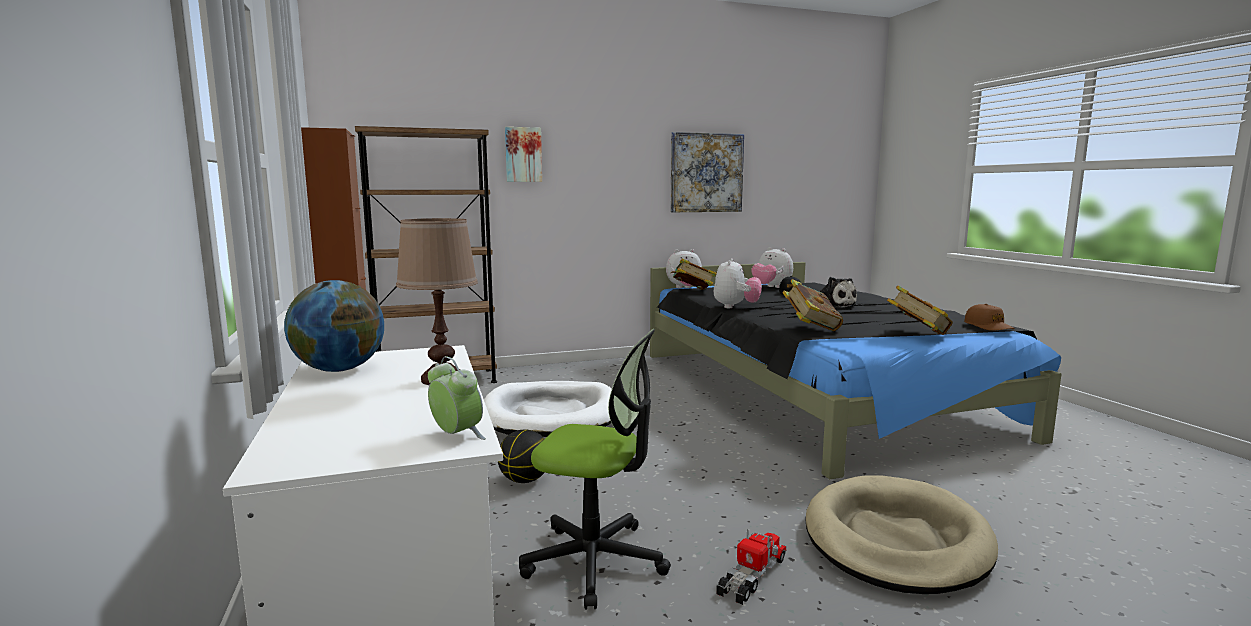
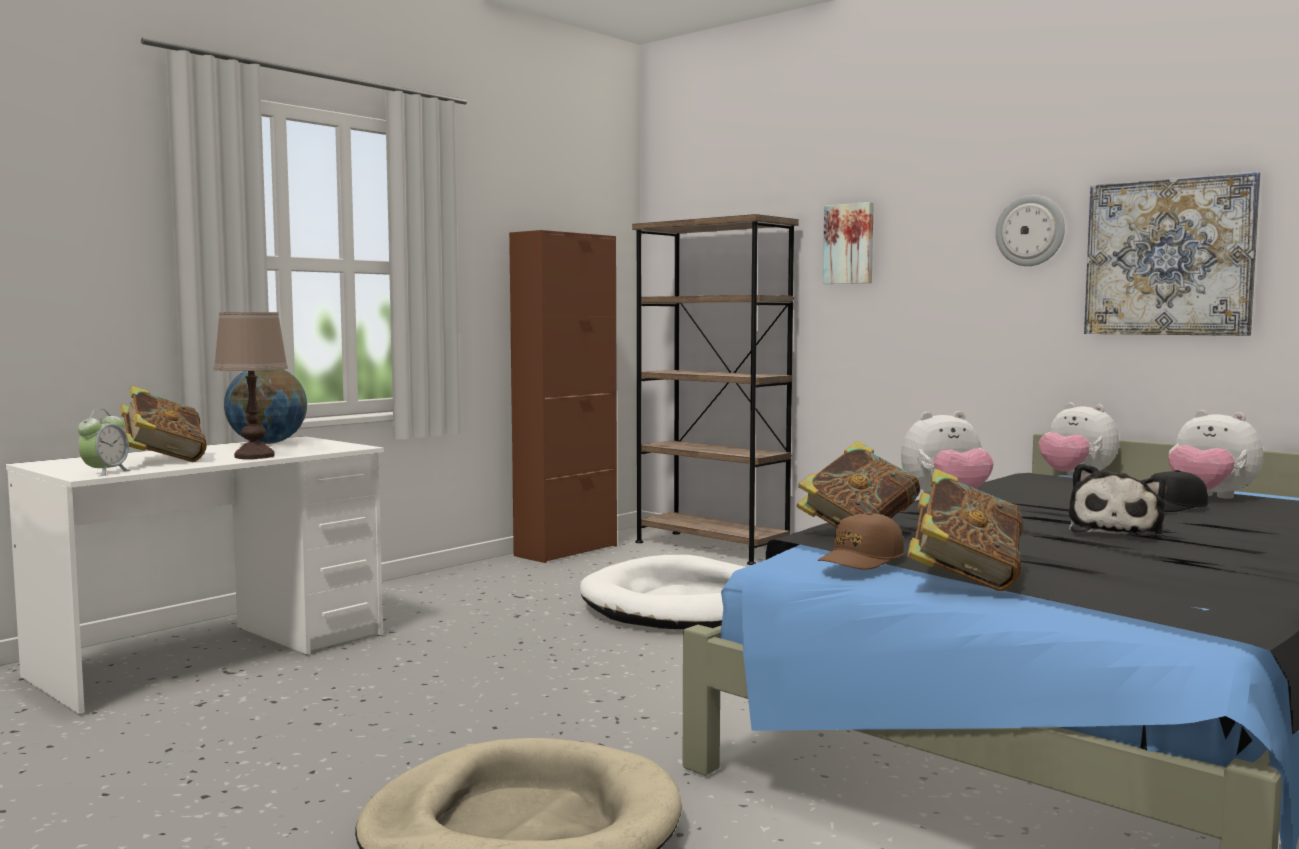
camera: 60 degrees right, 5 degrees down
basketball [498,430,545,483] -> none
office chair [519,329,671,609] -> none
book [671,258,717,290] -> book moved to [120,386,207,462]
toy truck [716,529,786,605] -> none
plush toy [752,247,793,288] -> plush toy turned 60 degrees counterclockwise [1168,410,1263,499]
brown cap [964,304,1015,331] -> brown cap moved to [818,512,904,570]
none -> wall clock [996,195,1065,266]

